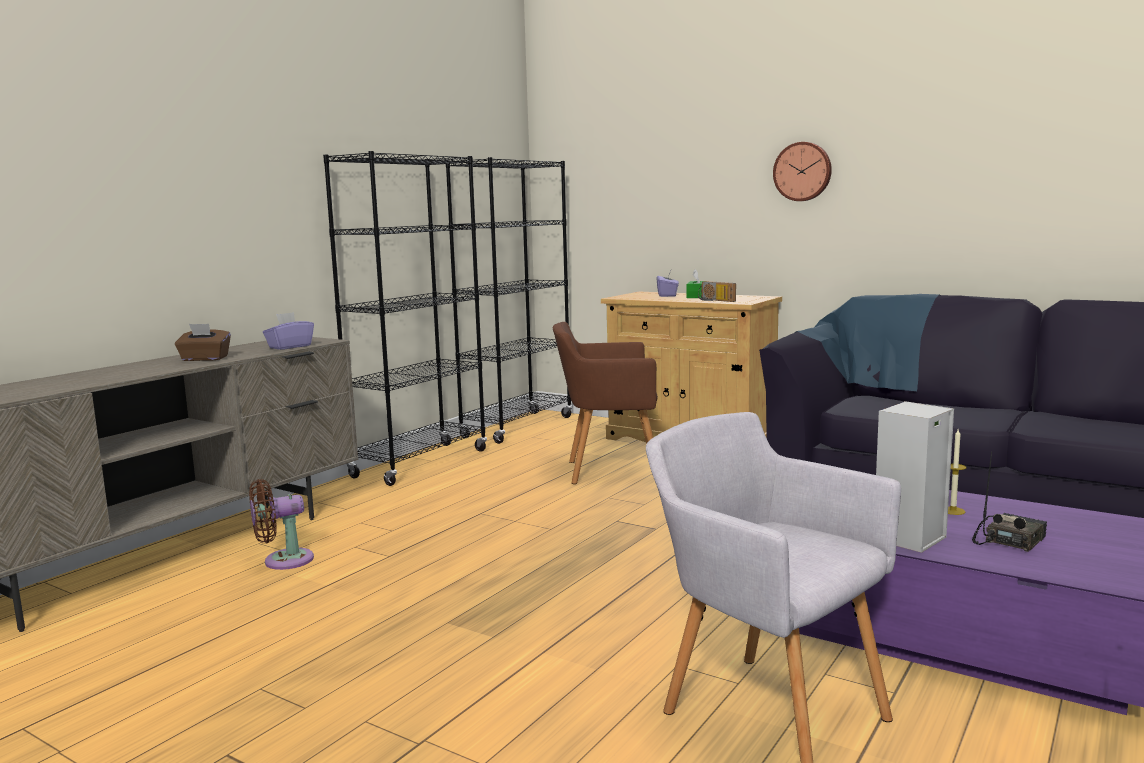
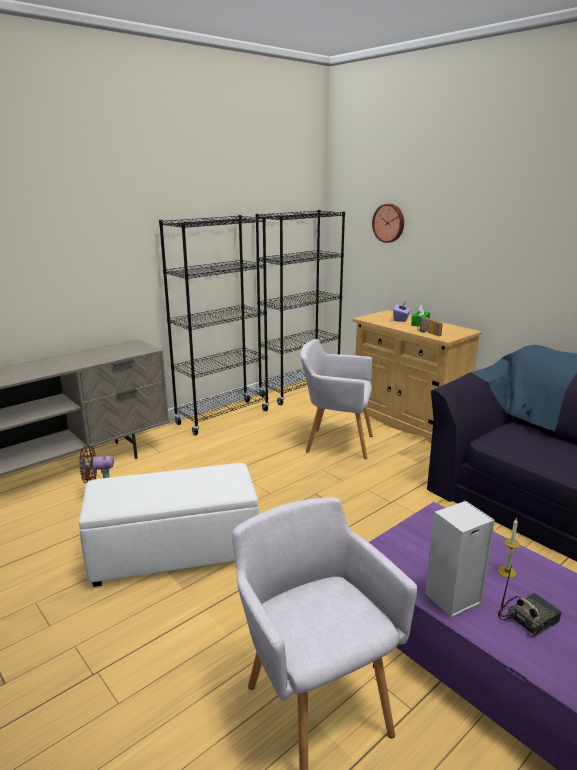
camera: 15 degrees right, 10 degrees up
brown tissue box [175,324,231,361] -> none
purple tissue box [263,312,314,350] -> none
brown armchair [553,322,658,484] -> grey armchair [300,339,373,459]
wall clock [773,142,832,201] -> wall clock moved to [372,204,404,243]
none -> white ottoman [79,463,259,587]

